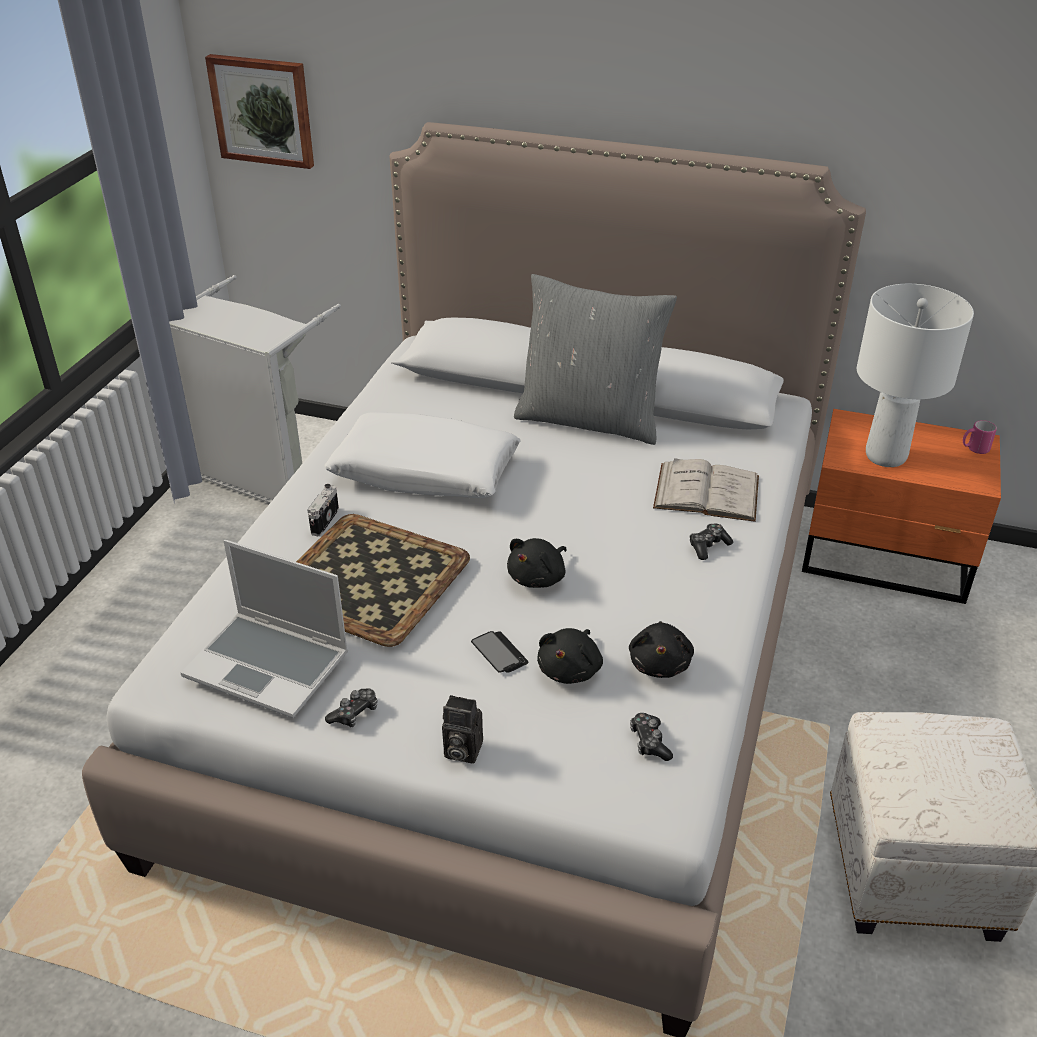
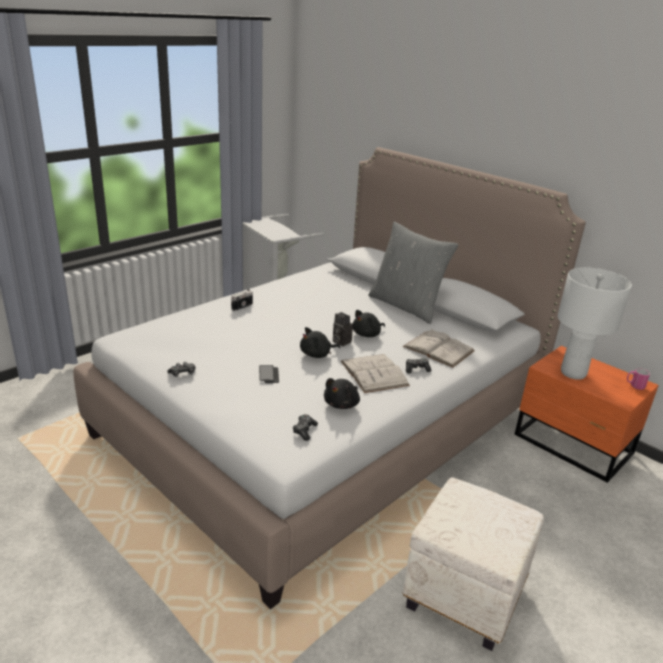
camera: 25 degrees right, 10 degrees down
laptop [181,540,348,718] -> none
picture [205,54,314,169] -> none
tray [296,514,470,647] -> none
white pillow [324,412,521,498] -> none
camera [442,695,483,764] -> camera moved to [333,312,353,346]
black plush toy [537,628,603,684] -> black plush toy moved to [353,310,385,337]
none -> white book [341,354,410,393]

